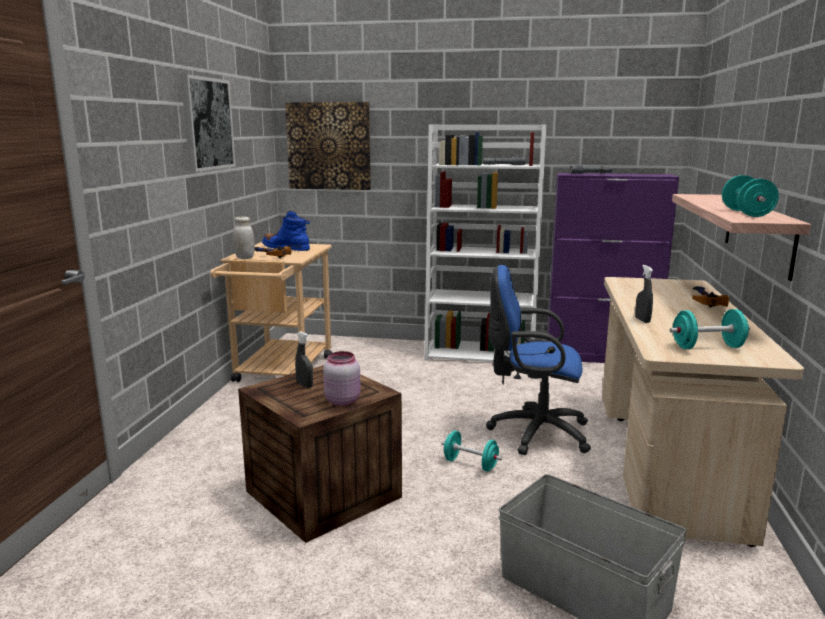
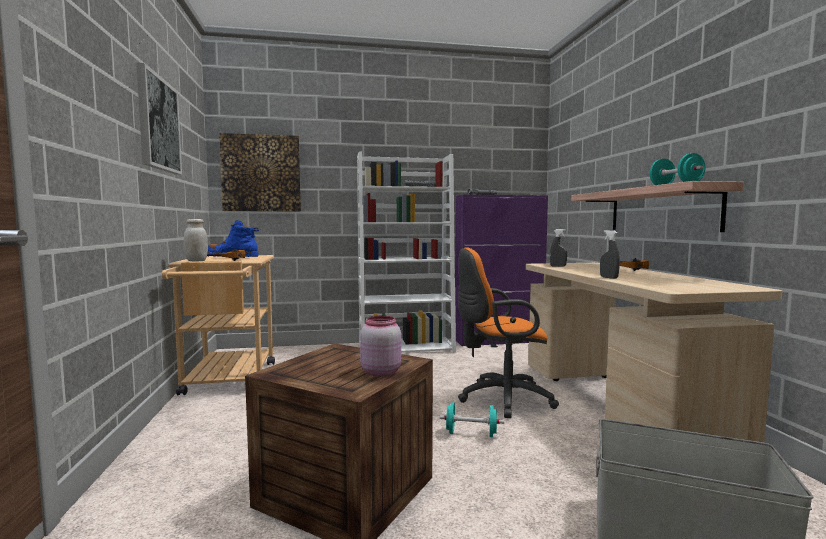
camera: 20 degrees left, 10 degrees down
grey spray bottle [295,331,313,388] -> grey spray bottle moved to [550,229,567,267]
blue office chair [486,265,591,455] -> orange office chair [458,247,559,418]
turquoise dumbbell [670,309,750,349] -> none

